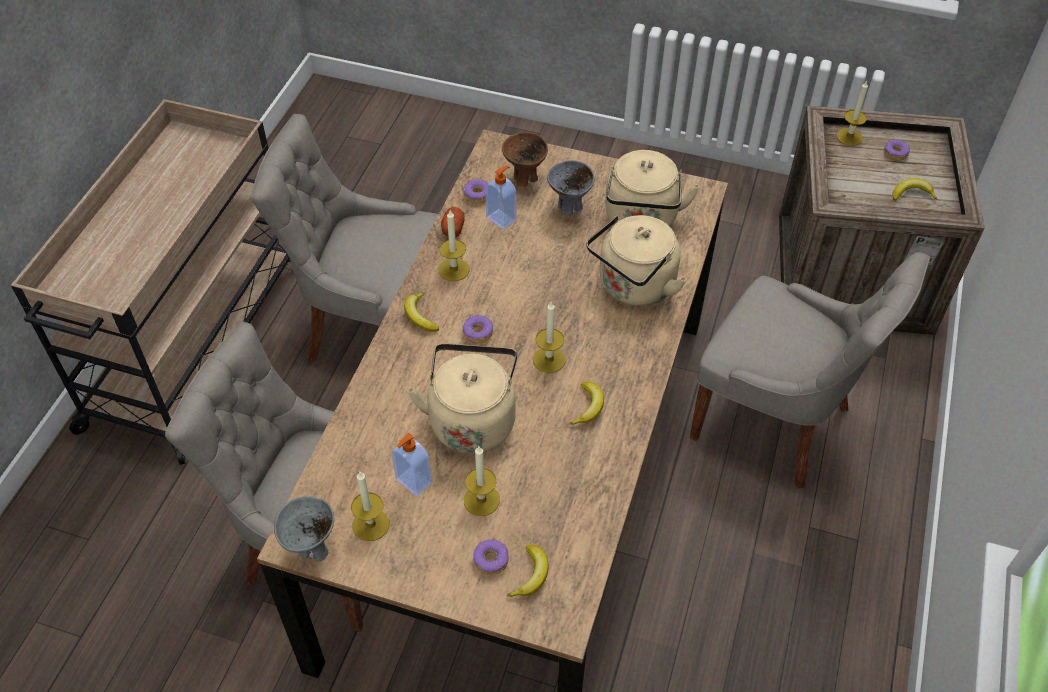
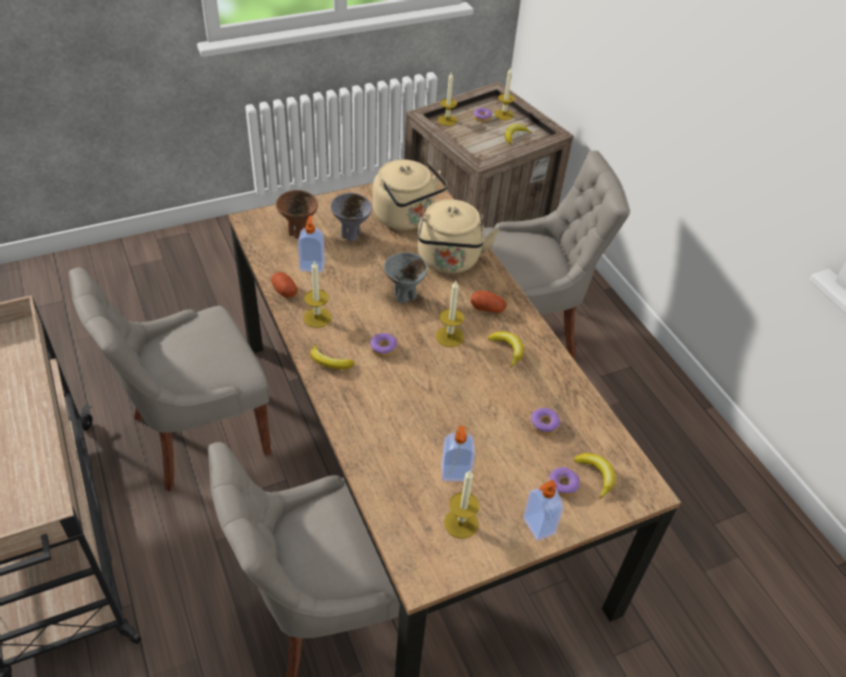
camera: 45 degrees left, 5 degrees down
grey bowl [274,496,334,561] -> grey bowl moved to [384,252,427,303]
beige kettle [407,343,517,454] -> none
donut [463,179,488,203] -> donut moved to [530,408,560,435]
candle [464,446,500,516] -> candle moved to [495,68,515,120]
none -> potato [471,291,506,313]
none -> soap dispenser [523,480,563,541]

